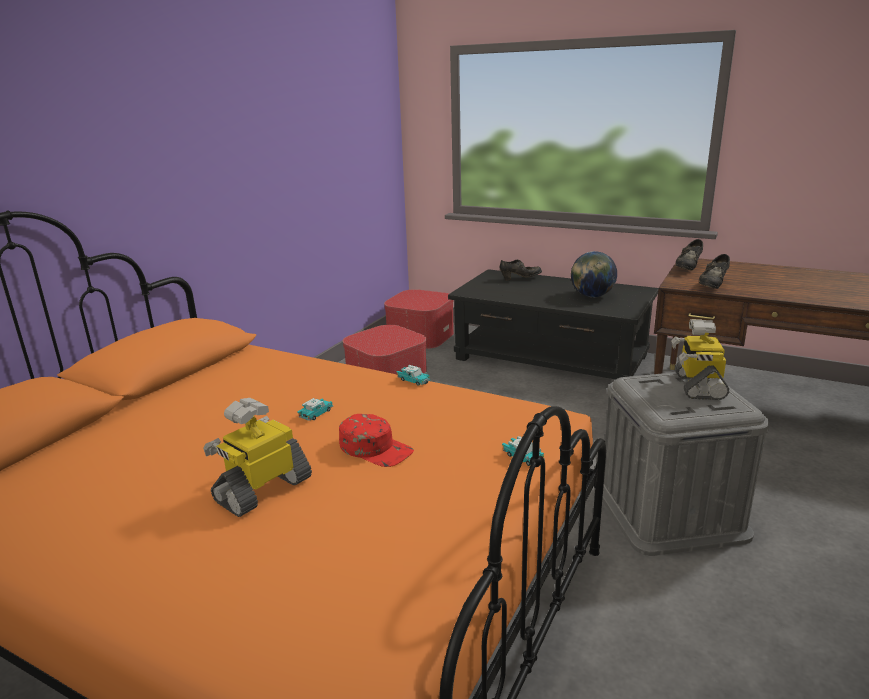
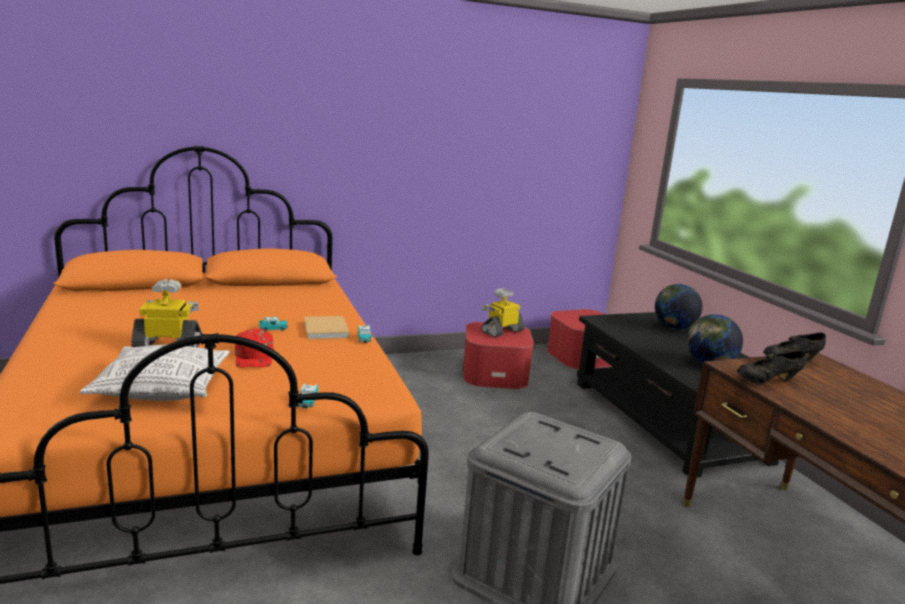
camera: 40 degrees right, 5 degrees down
black shoe [500,260,542,281] -> globe [655,284,703,330]
toy robot [671,319,729,400] -> toy robot moved to [481,288,525,337]
none -> pillow [79,345,230,401]
none -> beige book [304,316,350,339]

